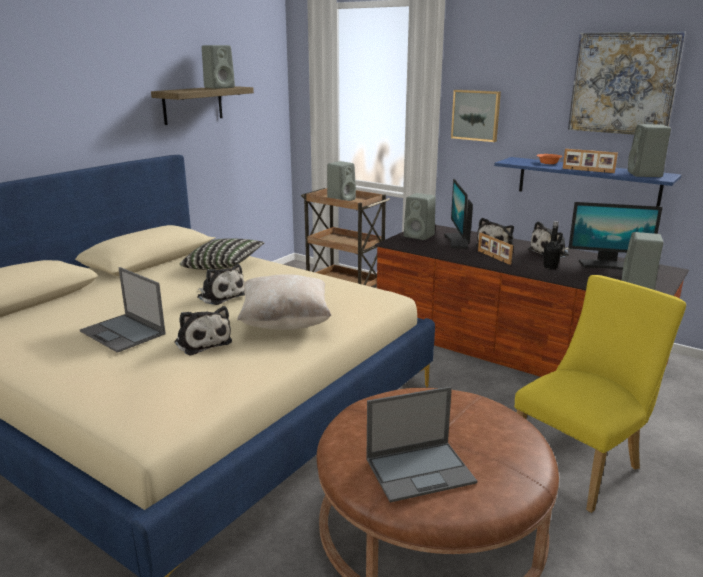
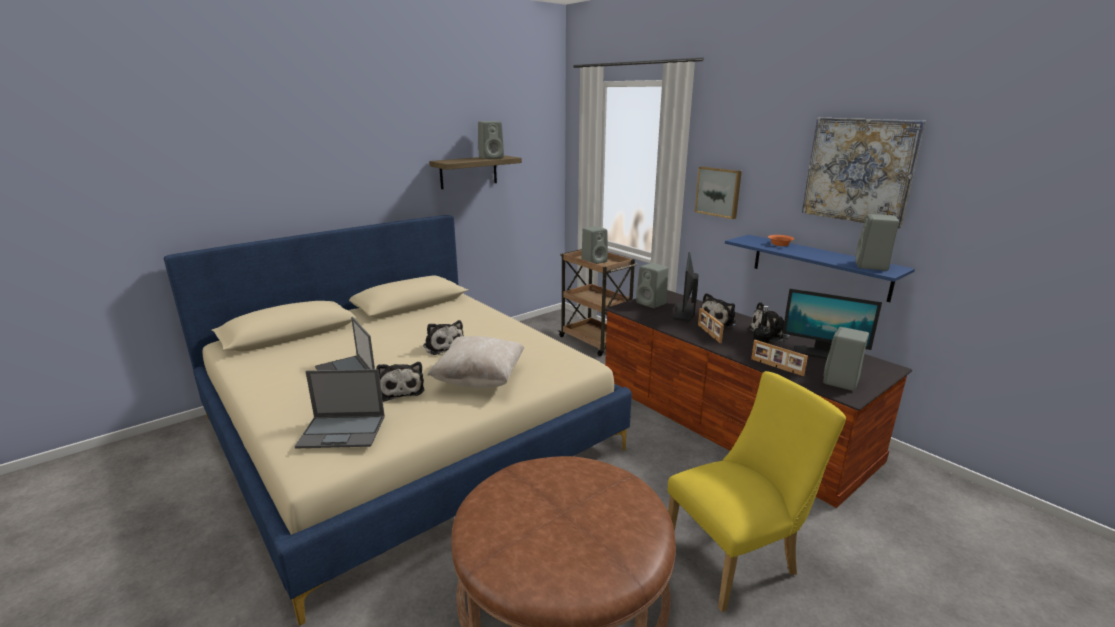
camera: 15 degrees right, 0 degrees up
pillow [180,238,265,270] -> none
laptop [366,386,477,502] -> laptop moved to [294,369,385,449]
picture frame [563,149,618,173] -> picture frame moved to [751,340,808,376]

